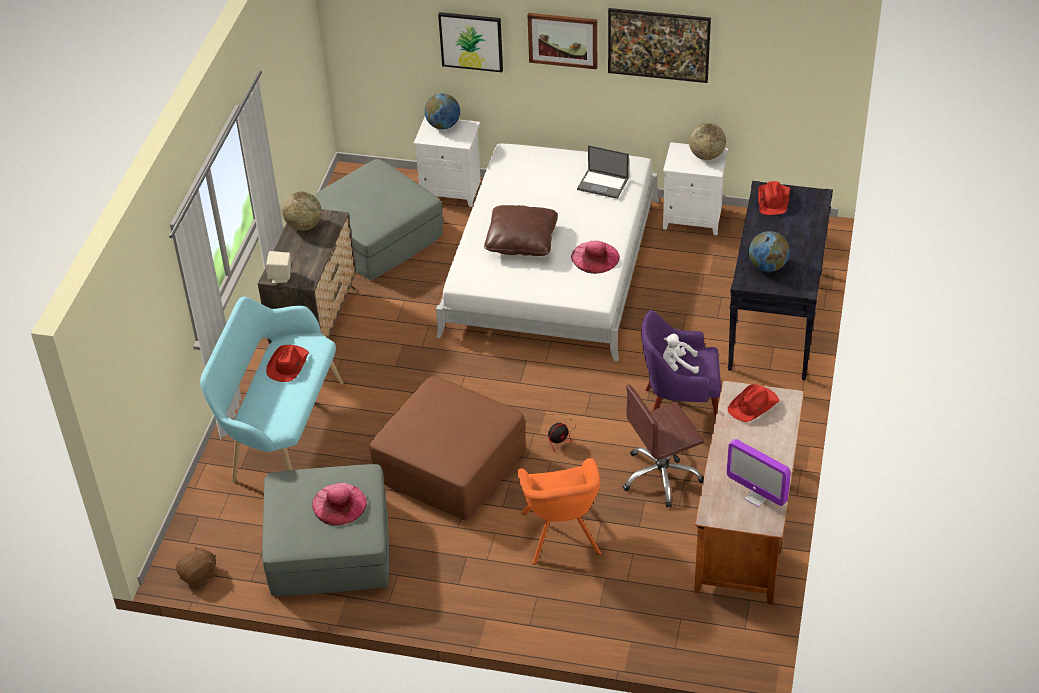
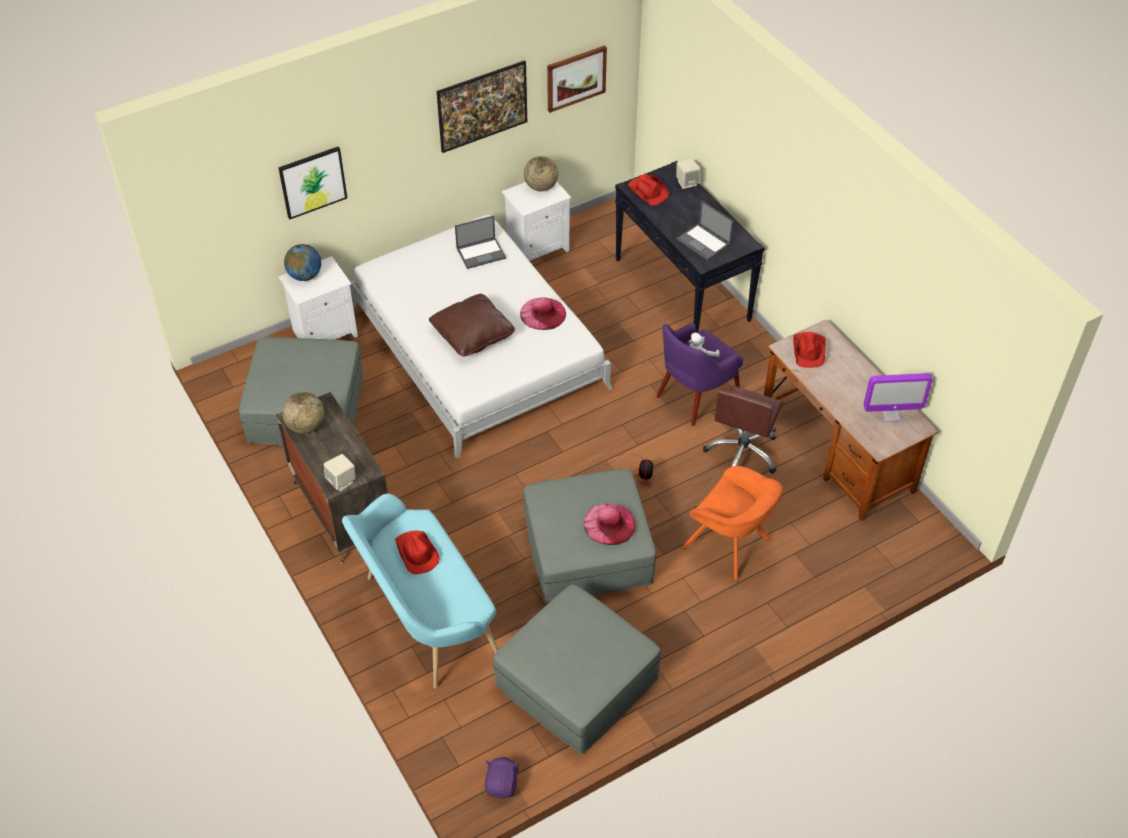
camera: 45 degrees left, 5 degrees up
brown plush toy [176,545,216,587] -> purple plush toy [485,757,520,799]
pink hat [312,483,367,525] -> pink hat moved to [584,504,636,545]
brown ottoman [369,376,526,520] -> grey ottoman [523,469,656,602]
picture [527,13,597,69] -> picture moved to [547,45,607,113]
globe [749,231,790,272] -> laptop [677,200,733,260]
none -> beige speaker [676,159,700,189]

